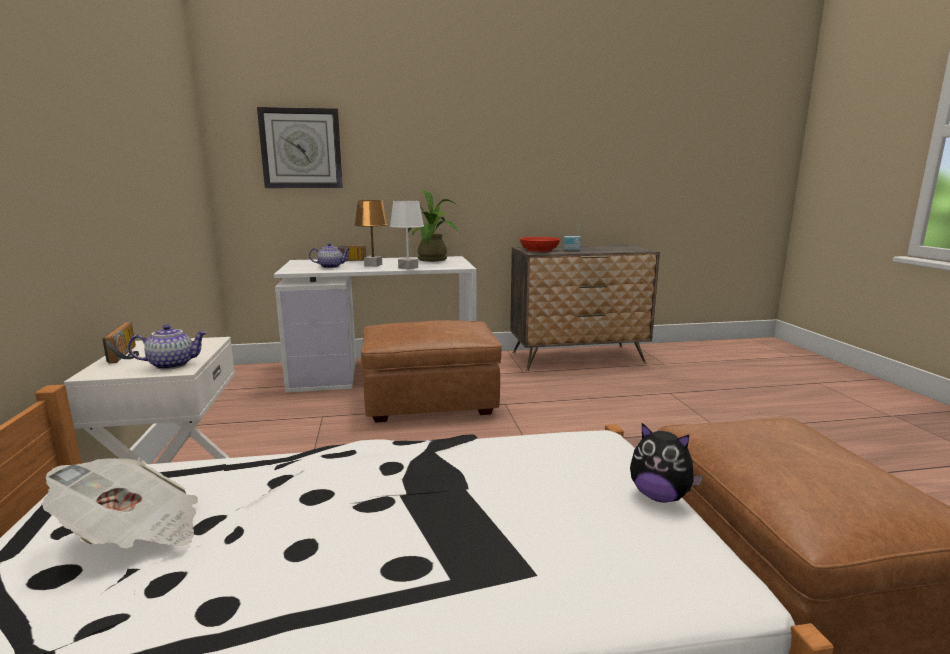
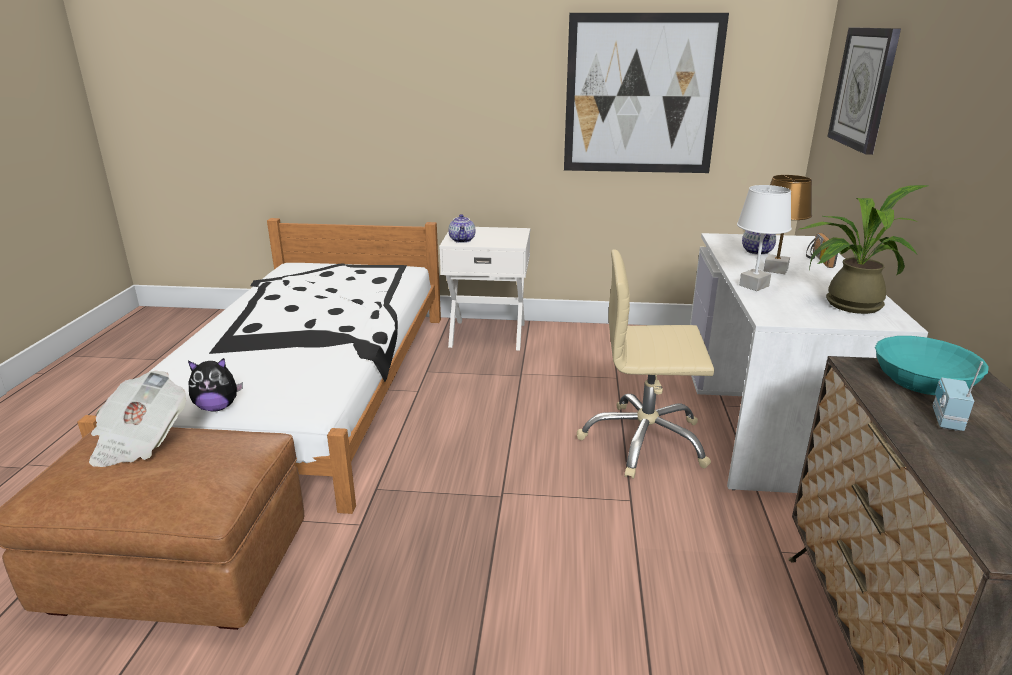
camera: 105 degrees right, 10 degrees up
newspaper [42,458,198,549] -> newspaper moved to [89,371,186,467]
radio [102,322,139,363] -> none
brown ottoman [361,320,502,423] -> beige office chair [577,250,714,479]
red bowl [519,237,561,252] -> turquoise bowl [875,336,989,395]
plush toy [630,423,703,502] -> plush toy turned 150 degrees counterclockwise [188,358,243,412]
none -> picture [564,13,729,173]

